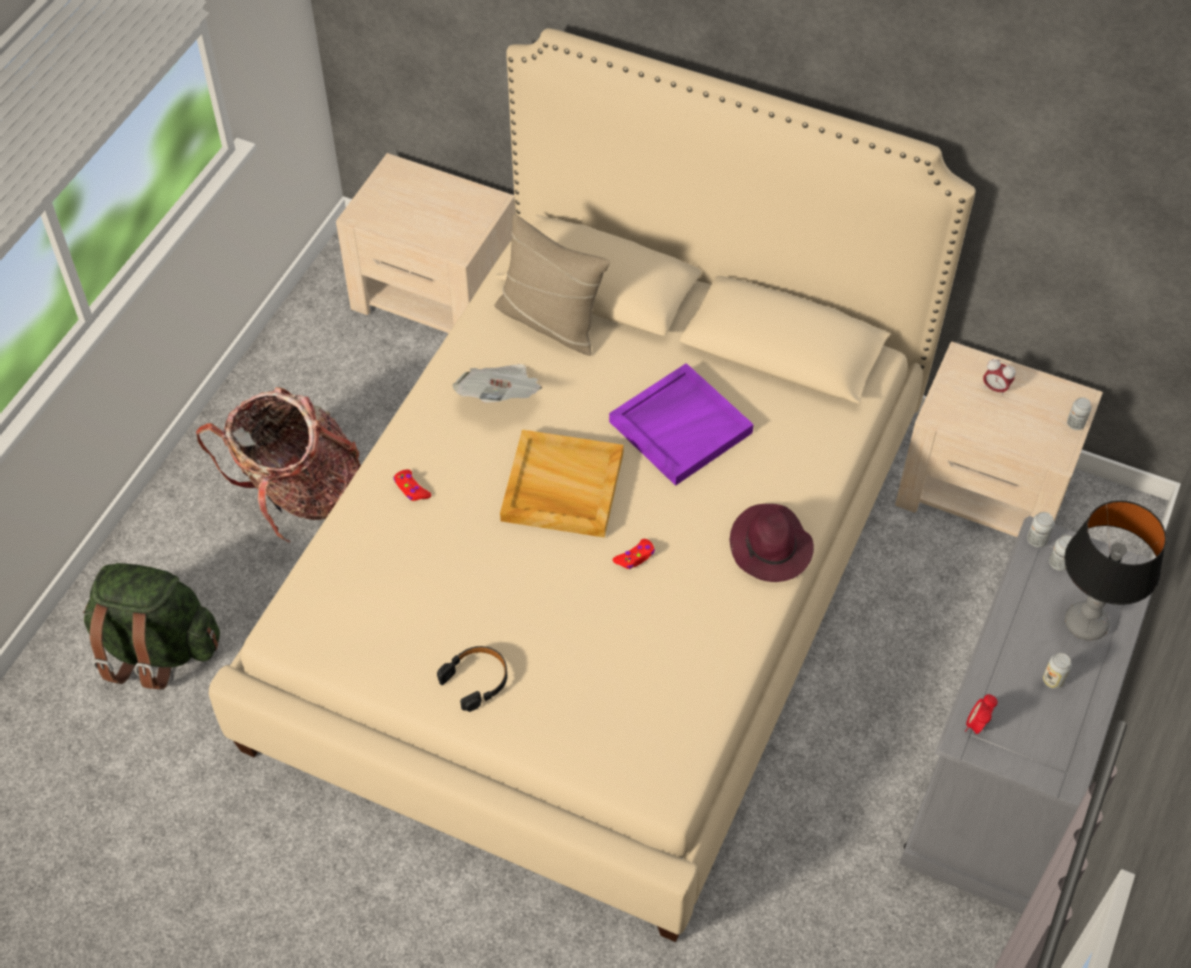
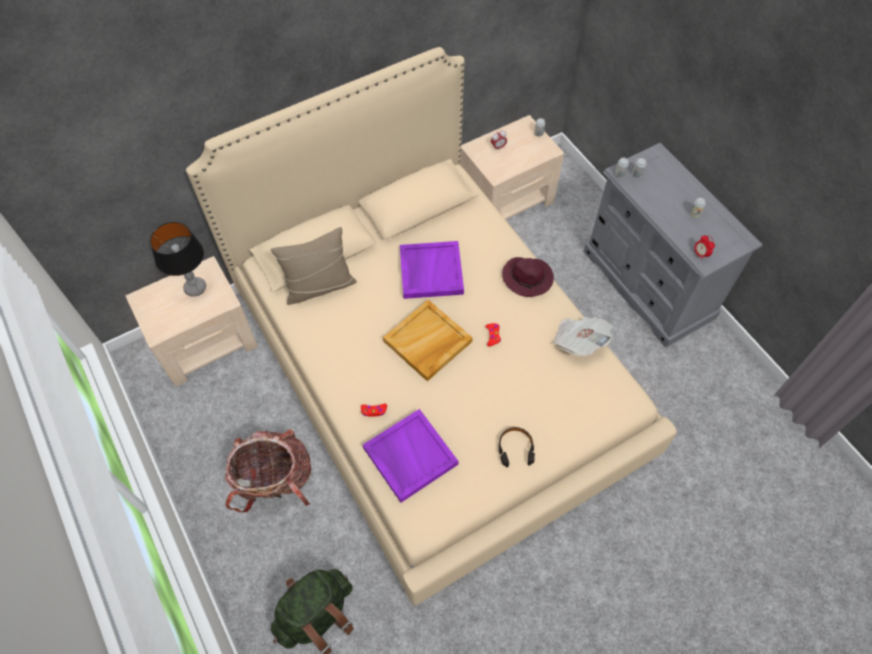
camera: 55 degrees left, 5 degrees up
newspaper [452,364,542,403] -> newspaper moved to [552,317,613,356]
table lamp [1064,500,1166,641] -> table lamp moved to [150,222,206,297]
none -> purple tray [363,409,458,503]

